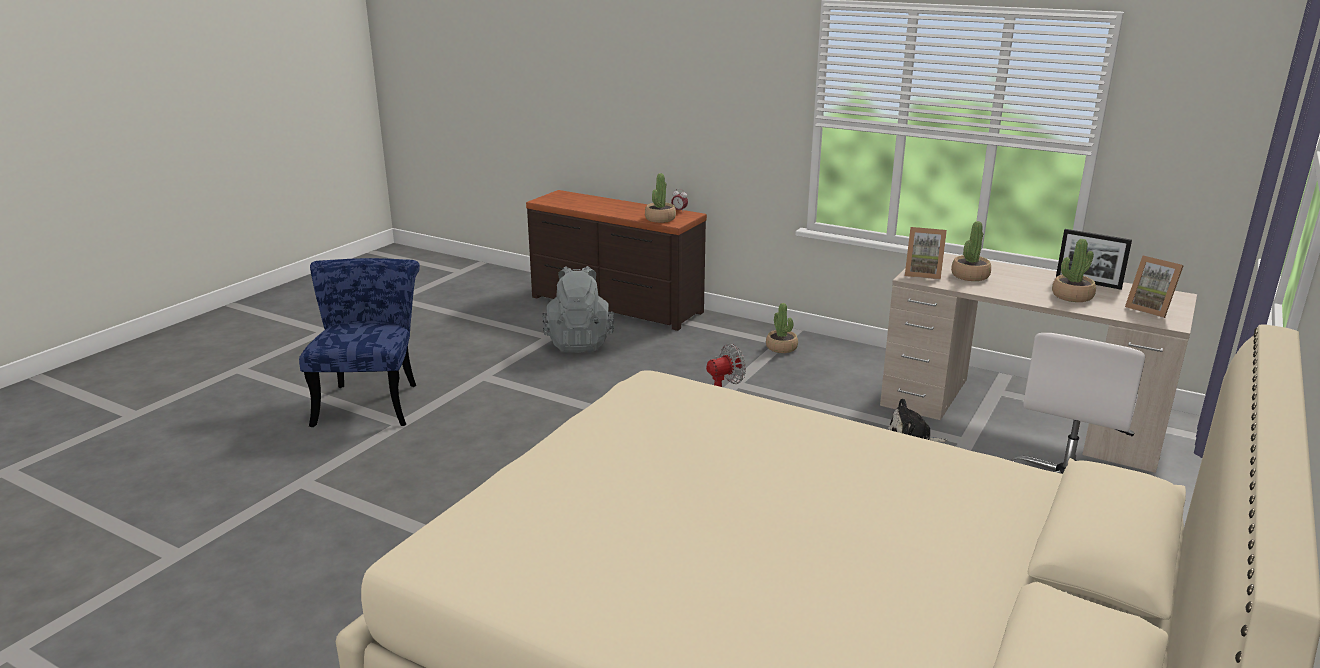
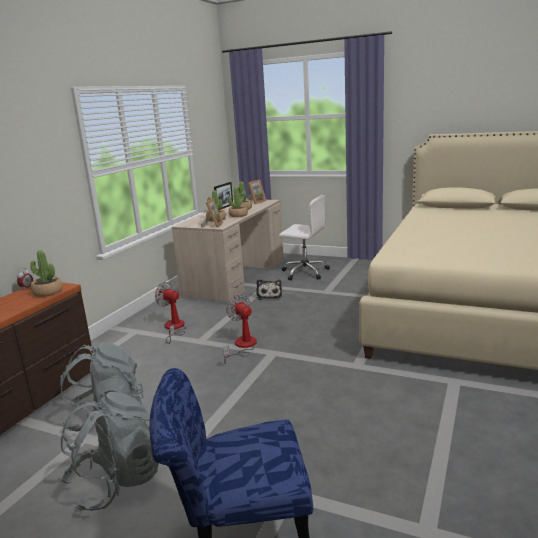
camera: 95 degrees left, 5 degrees down
potted plant [766,303,798,353] -> potted plant moved to [228,187,248,217]
none -> grey backpack [61,392,159,511]
none -> fan [155,282,186,344]

